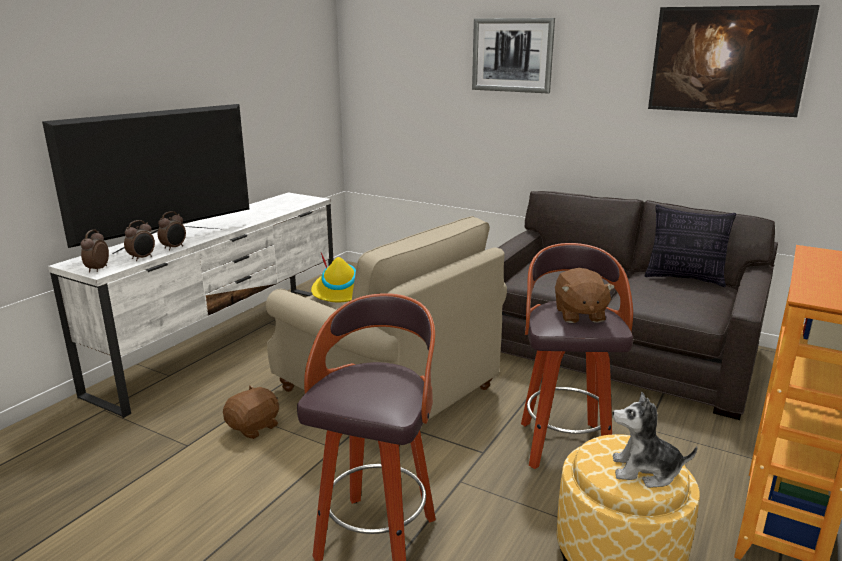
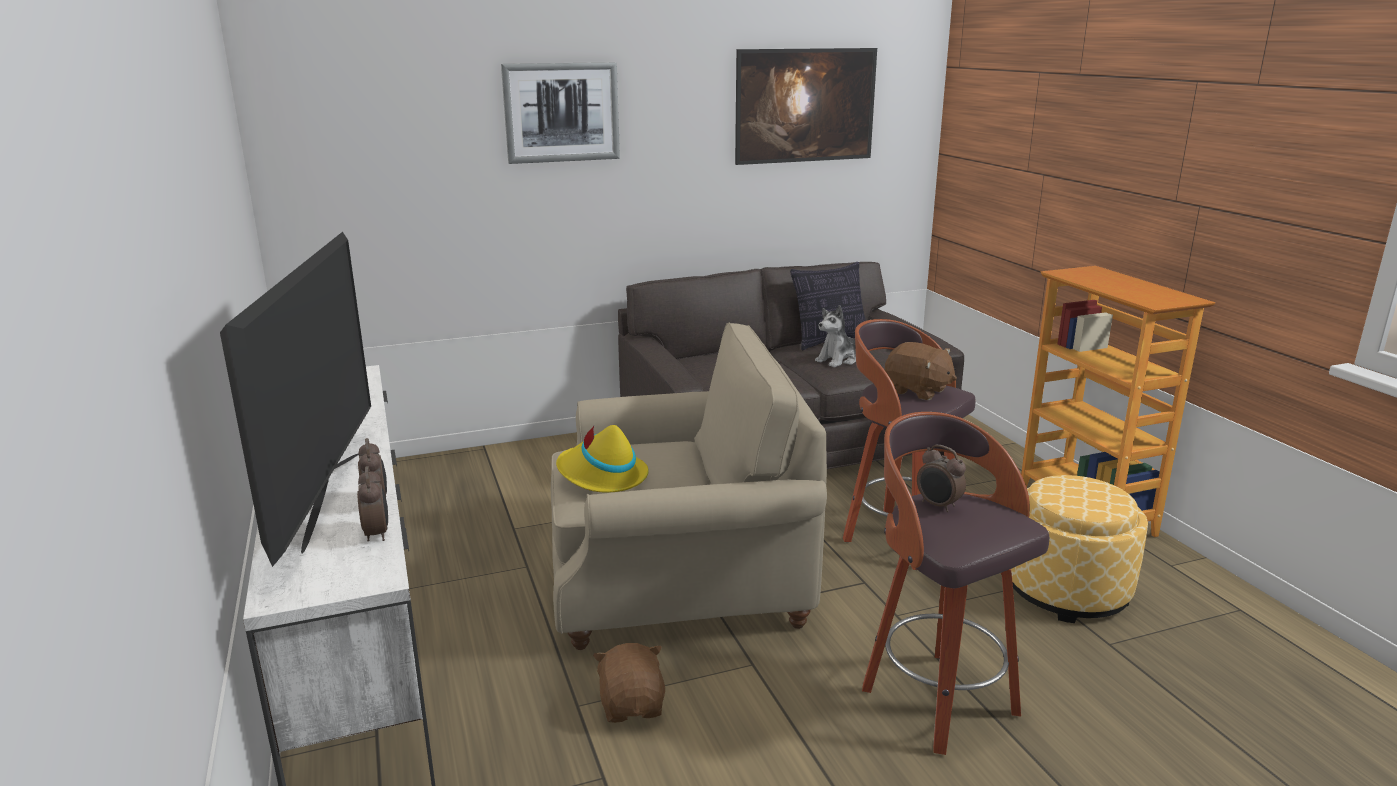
camera: 50 degrees left, 0 degrees up
alarm clock [81,230,109,273] -> alarm clock moved to [917,445,966,512]
plush toy [613,392,697,488] -> plush toy moved to [815,305,856,368]

